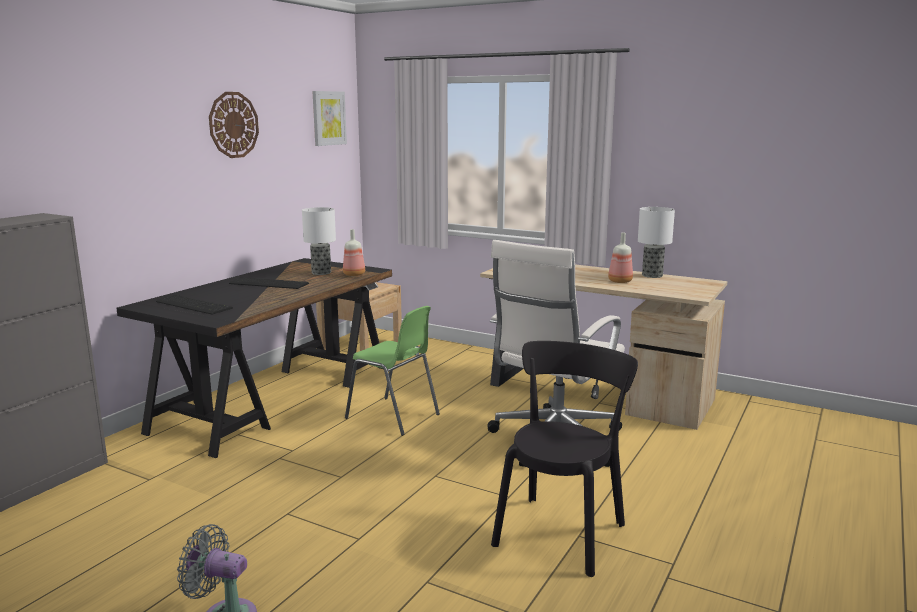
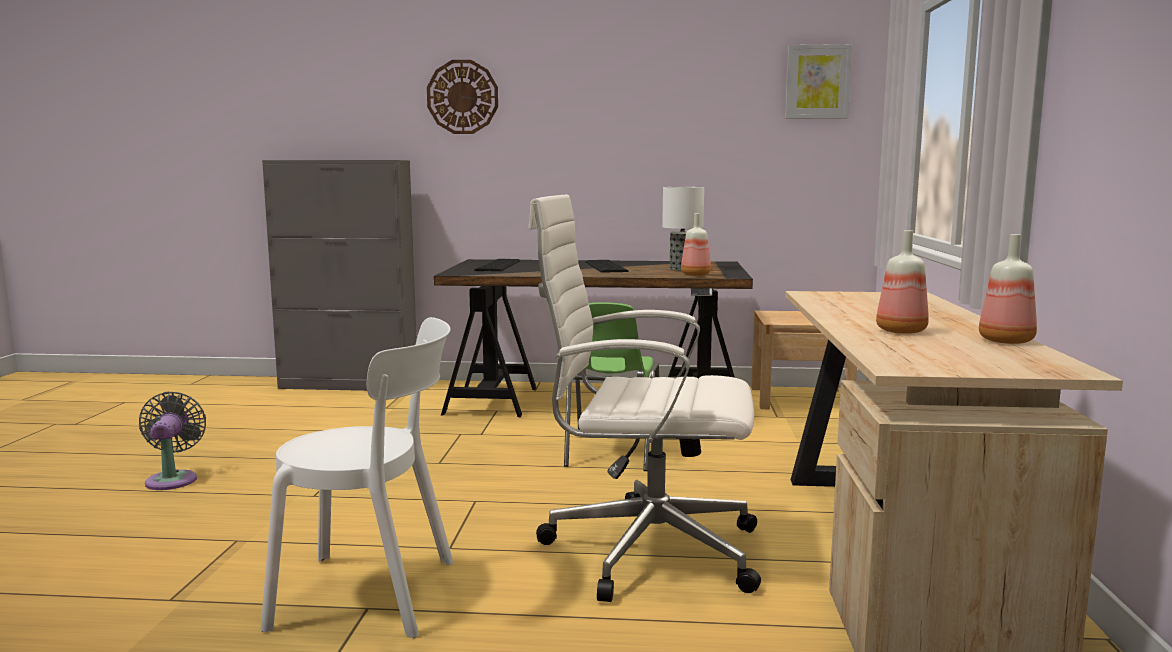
camera: 65 degrees right, 5 degrees down
wall clock [209,92,259,158] -> wall clock moved to [427,60,498,134]
black chair [491,341,638,577] -> white chair [261,317,453,638]
table lamp [638,207,675,278] -> bottle [979,234,1037,344]

